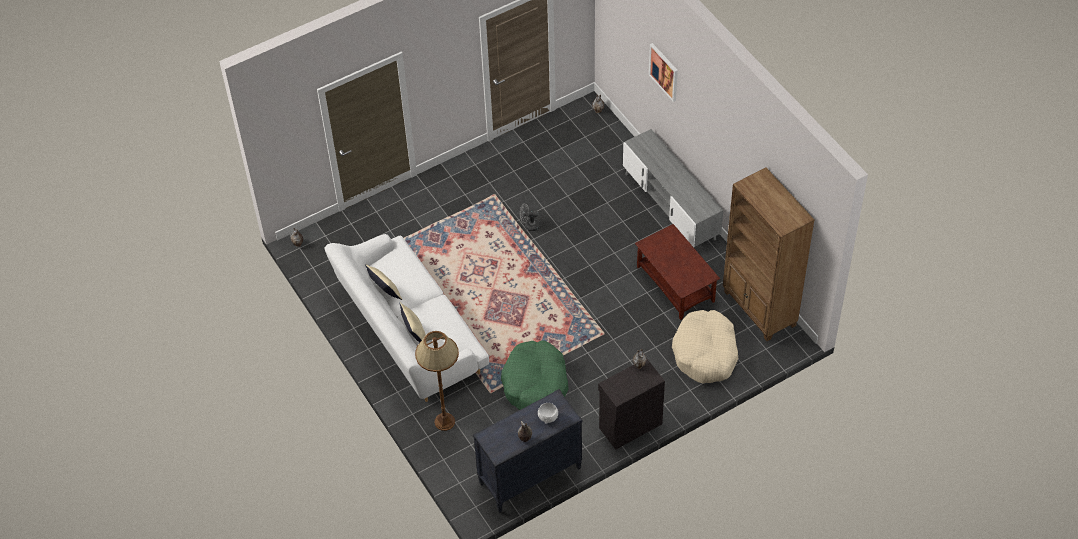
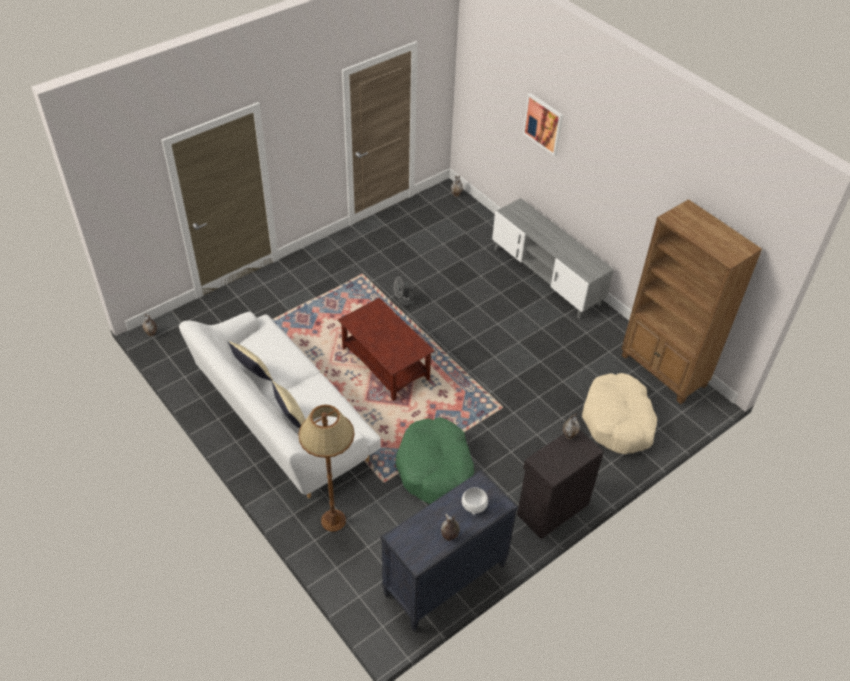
camera: 10 degrees left, 5 degrees down
brown coffee table [635,224,720,320] -> brown coffee table moved to [338,298,435,401]

